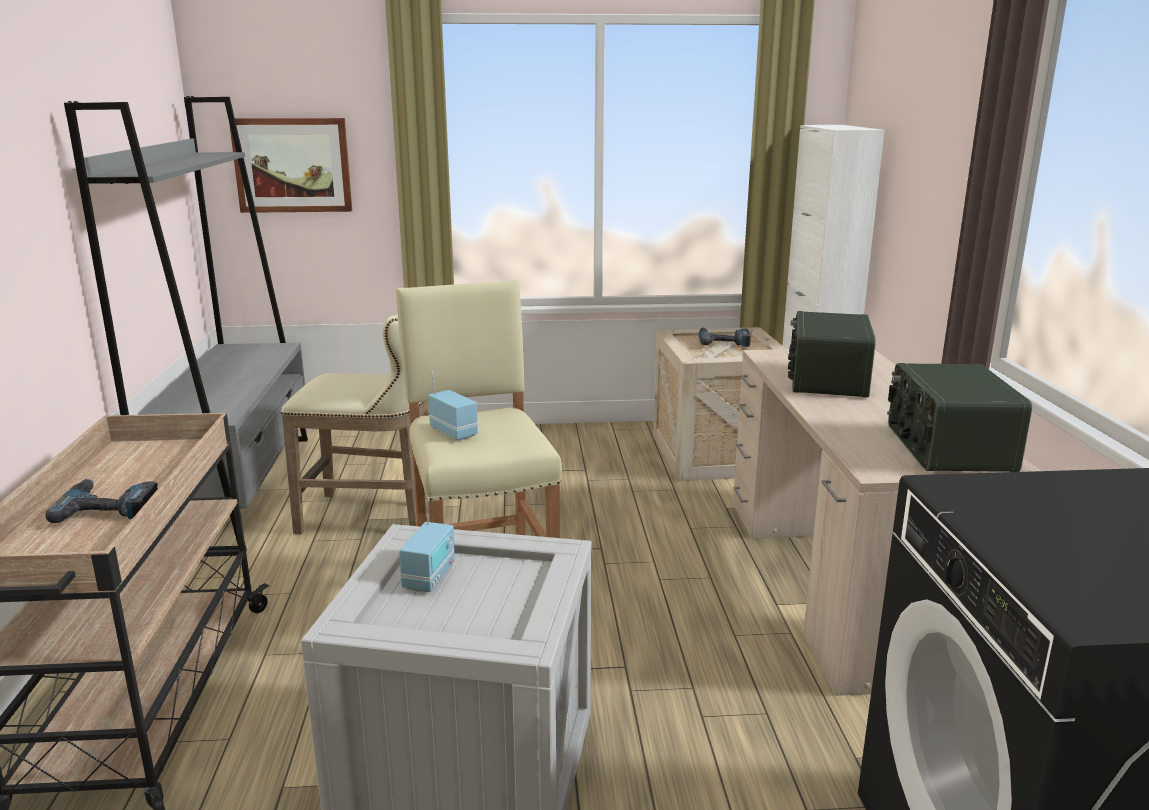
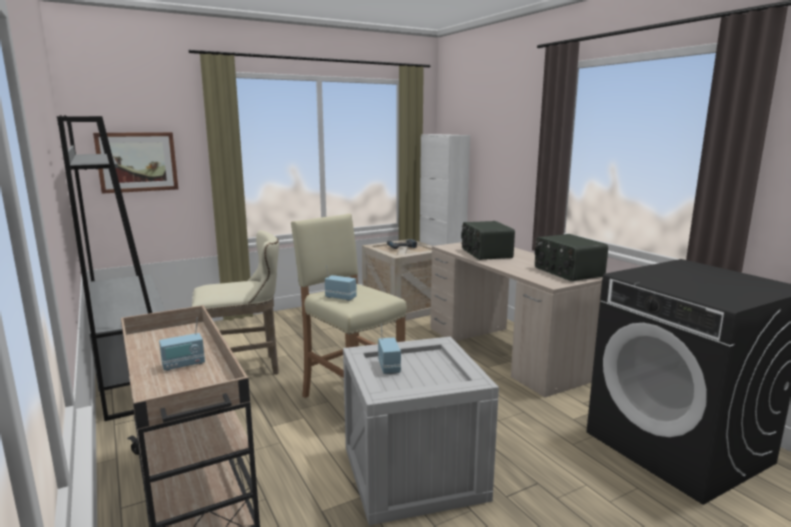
camera: 25 degrees left, 5 degrees down
power drill [45,479,158,523] -> radio [159,318,205,371]

